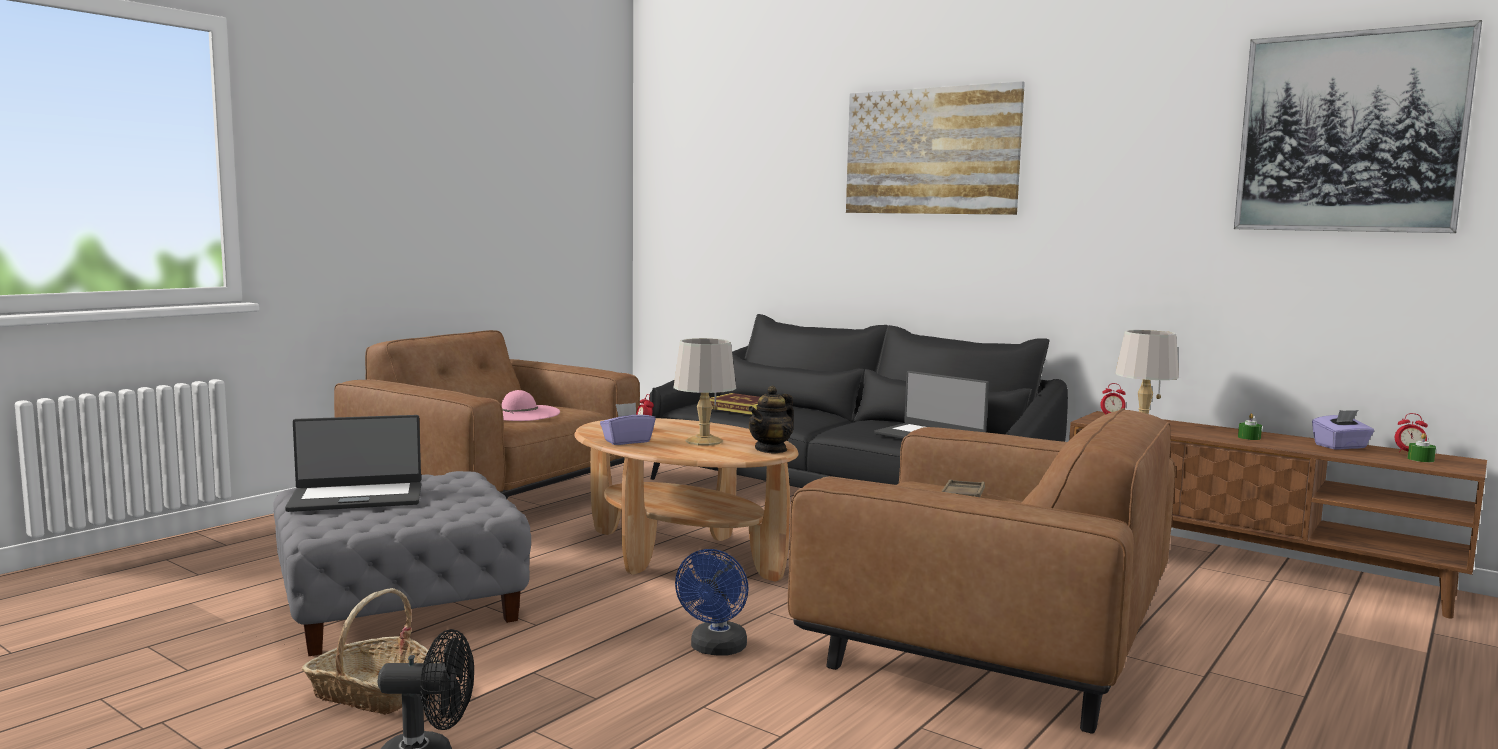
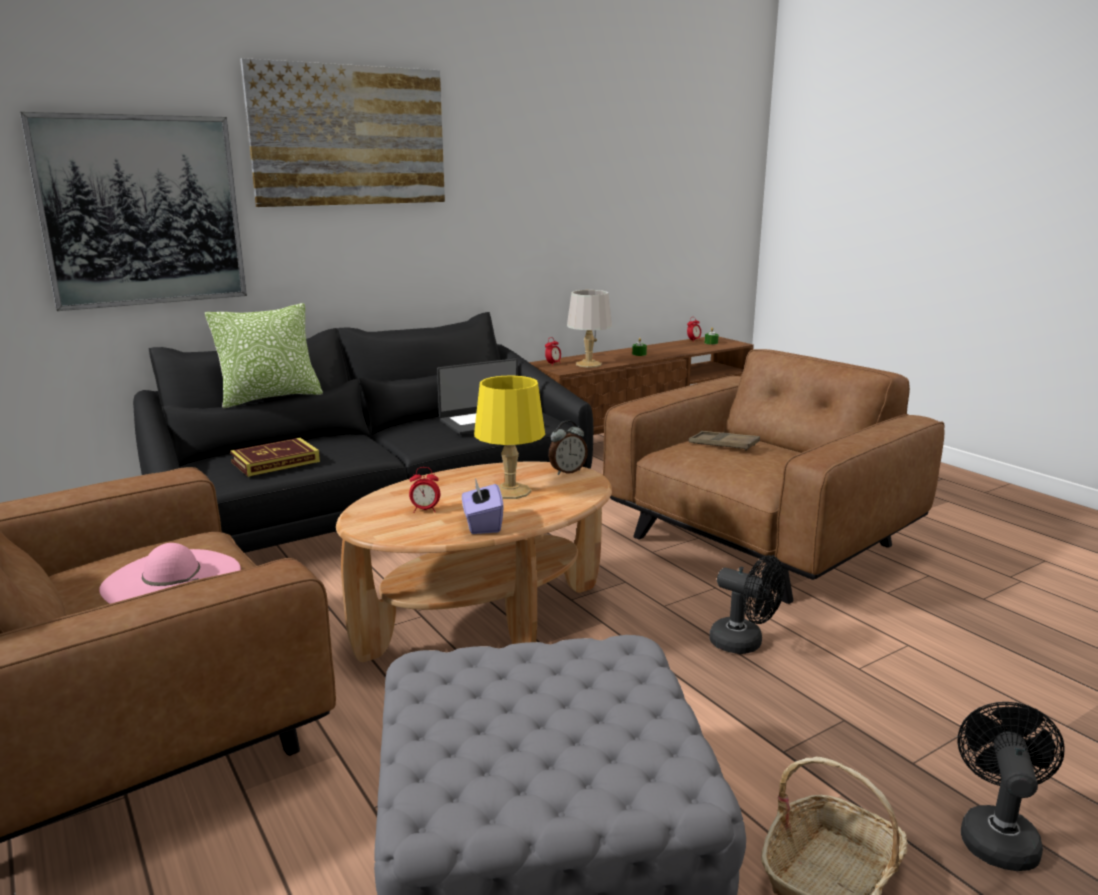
camera: 70 degrees left, 10 degrees up
laptop [285,415,421,512] -> none
grey table lamp [674,338,736,446] -> yellow table lamp [474,375,545,499]
blue fan [675,549,749,656] -> black fan [709,555,785,654]
teapot [748,385,794,454] -> alarm clock [548,421,588,475]
picture [1234,20,1482,233] -> picture moved to [20,112,247,311]
purple tissue box [1312,410,1374,450] -> none
none -> pillow [205,303,323,408]

